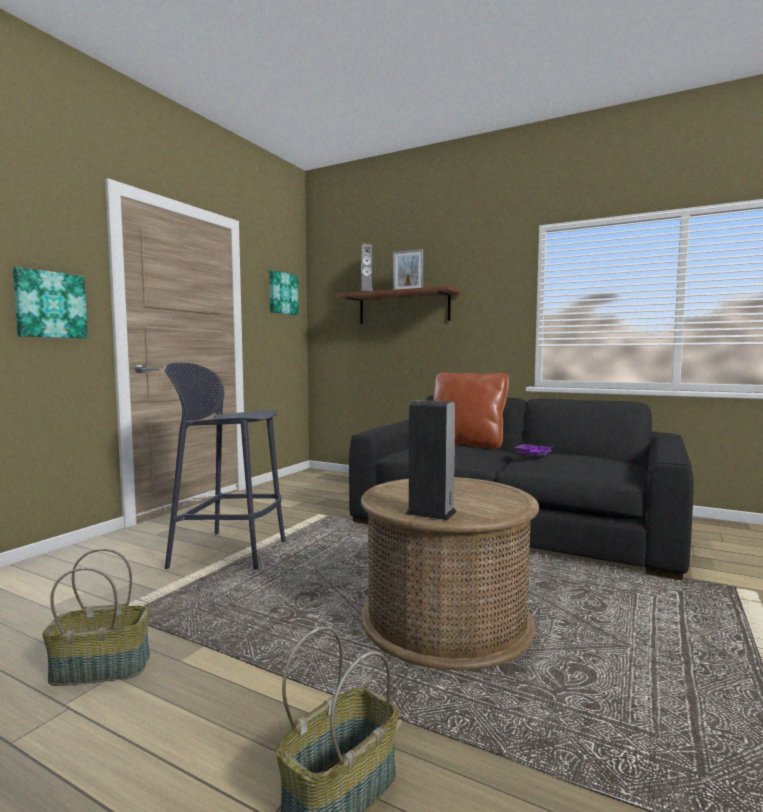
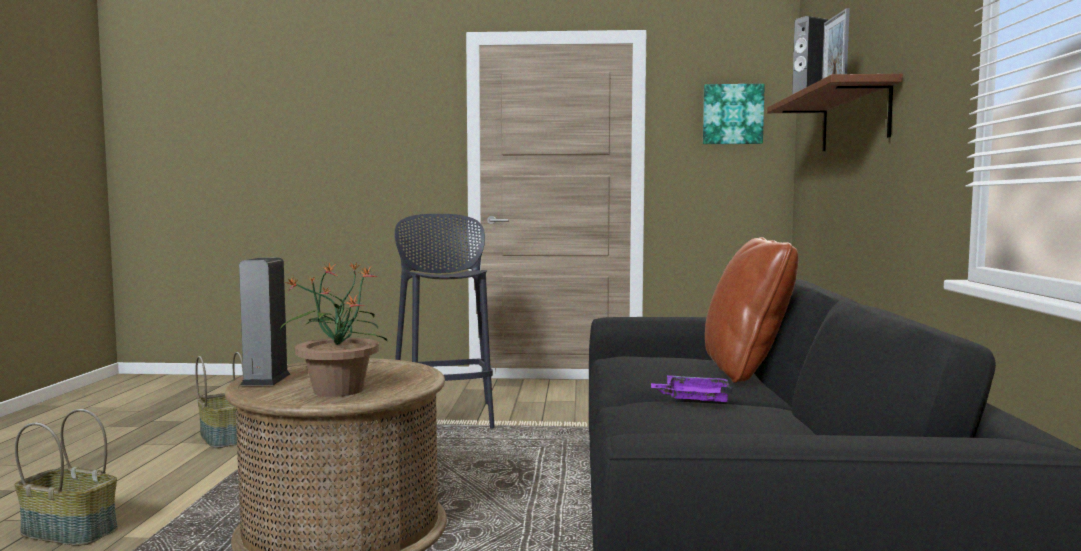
camera: 65 degrees right, 0 degrees up
picture [13,267,88,339] -> none
none -> potted plant [280,262,388,397]

